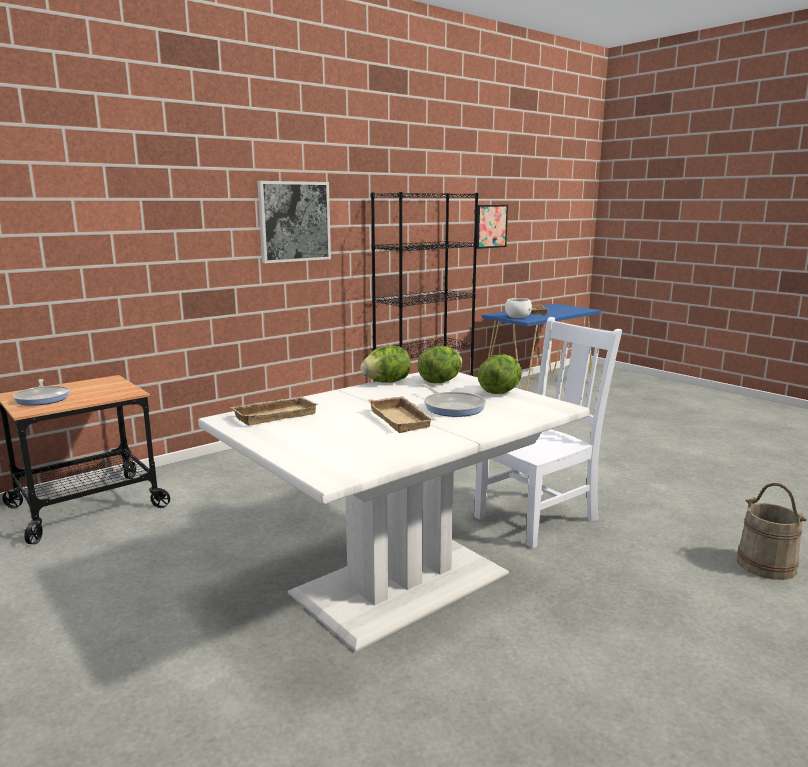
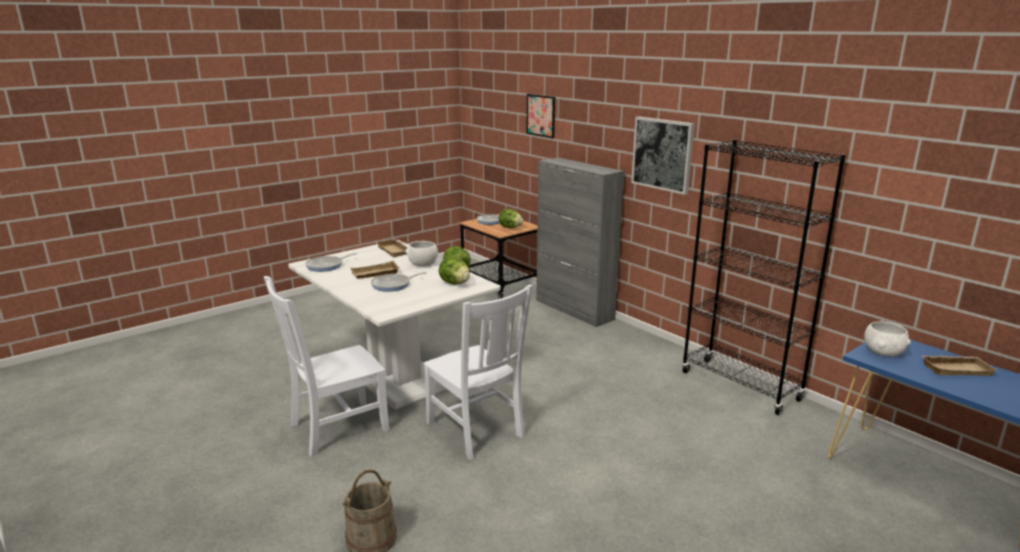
camera: 90 degrees right, 5 degrees up
picture [477,205,508,249] -> picture moved to [526,94,555,138]
lettuce [477,354,522,394] -> lettuce moved to [498,209,523,228]
none -> white chair [264,276,389,457]
none -> frying pan [305,253,357,272]
none -> white bowl [405,241,438,267]
none -> grey cabinet [536,158,624,327]

